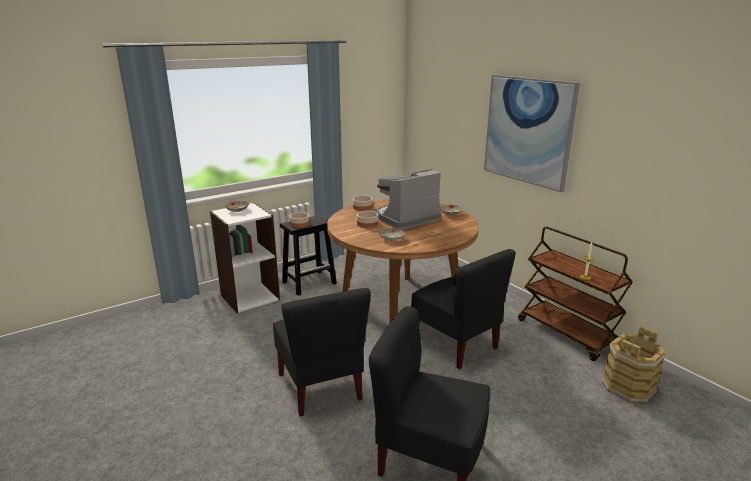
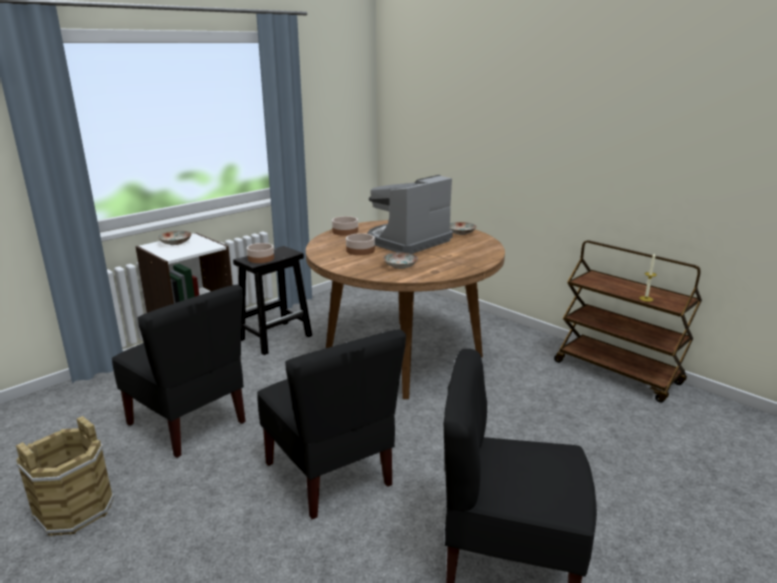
camera: 10 degrees left, 0 degrees up
black chair [411,249,516,369] -> black chair moved to [112,285,246,458]
picture [484,75,580,192] -> none
brown bucket [602,326,666,404] -> brown bucket moved to [16,416,115,536]

